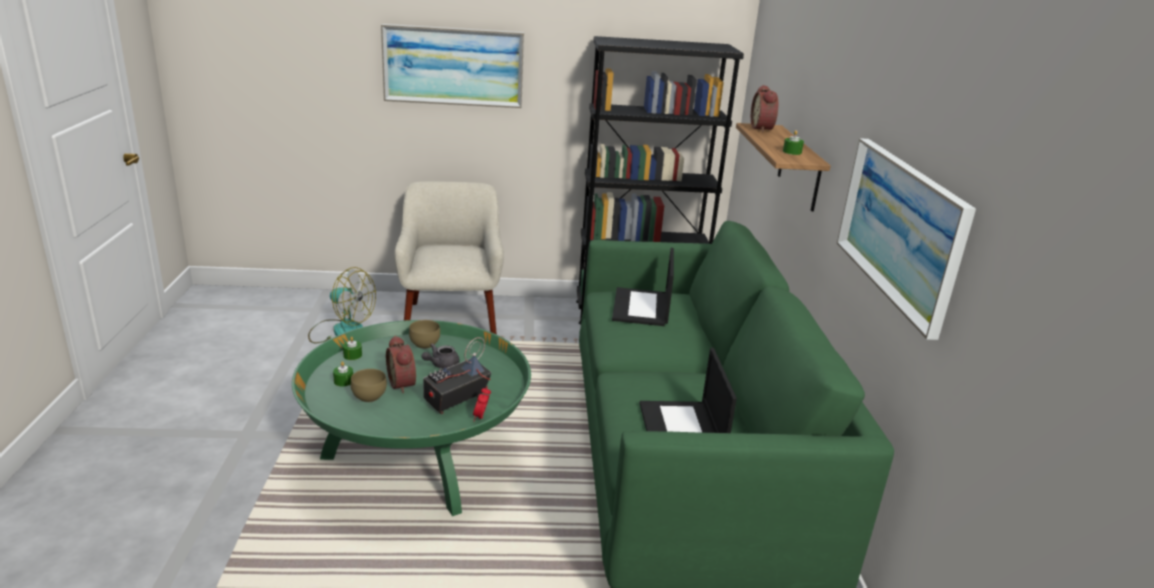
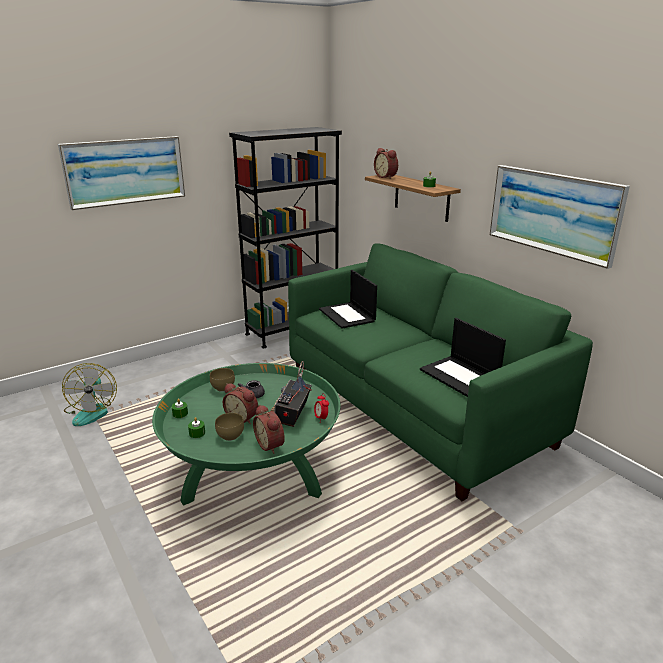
camera: 30 degrees left, 0 degrees up
fan [308,267,376,343] -> fan turned 90 degrees clockwise [62,363,117,426]
beige armchair [394,181,504,335] -> none
none -> alarm clock [253,405,285,454]

